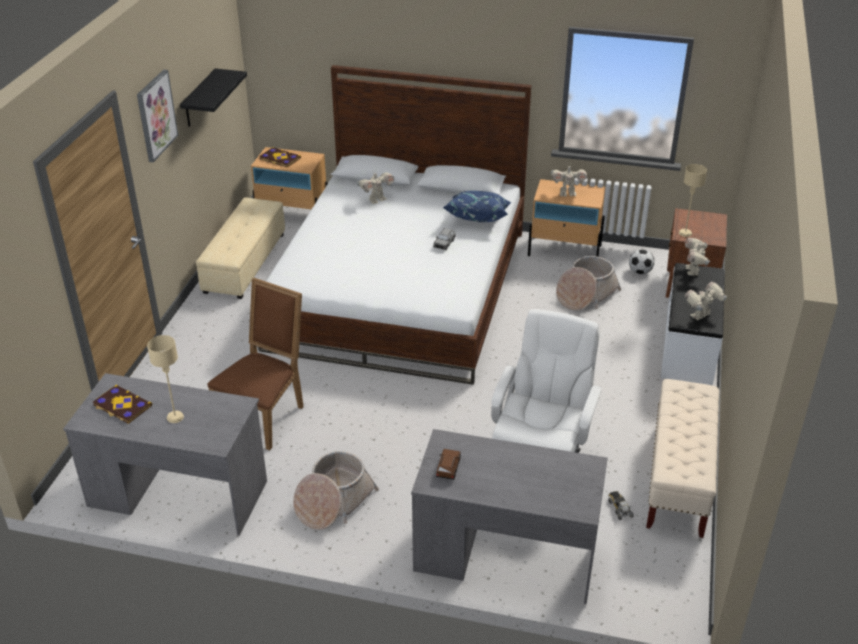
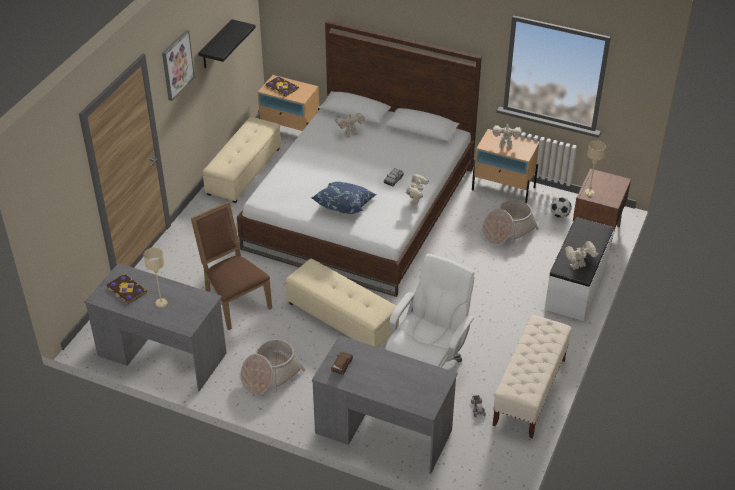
camera: 10 degrees right, 5 degrees up
brown chair [207,278,304,450] -> brown chair turned 75 degrees counterclockwise [191,201,272,330]
blue pillow [443,191,511,222] -> blue pillow moved to [311,182,376,214]
toy robot [685,238,710,276] -> toy robot moved to [406,174,429,205]
none -> beige ottoman [286,258,399,347]

